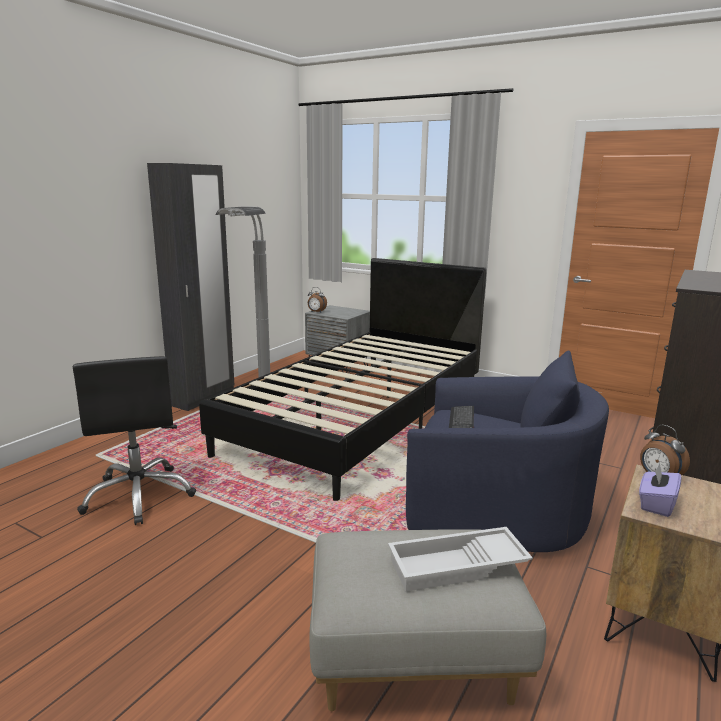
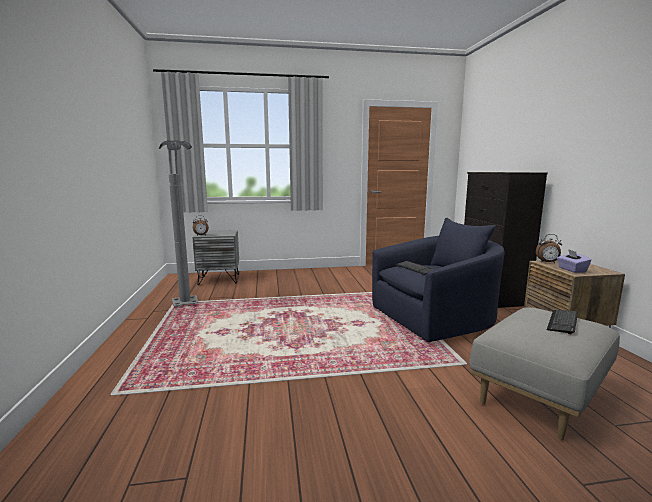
camera: 40 degrees left, 5 degrees down
black office chair [73,356,196,525] -> none
black wardrobe [147,163,235,411] -> none
black bed [199,258,487,501] -> none
white tray [388,527,533,592] -> keyboard [547,310,578,335]

